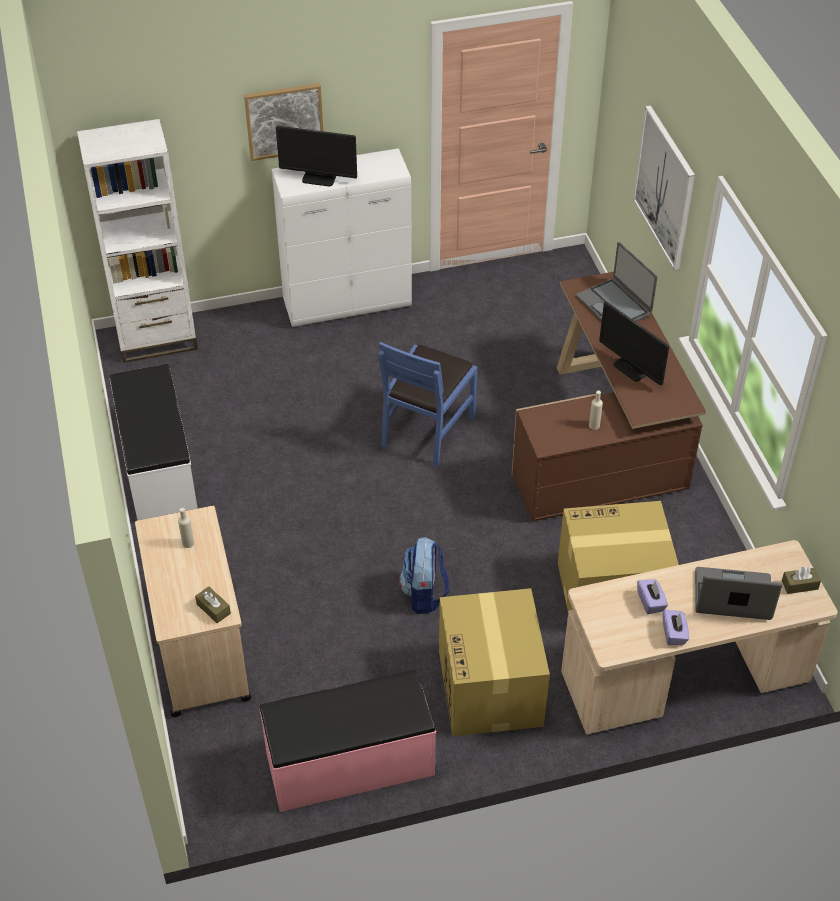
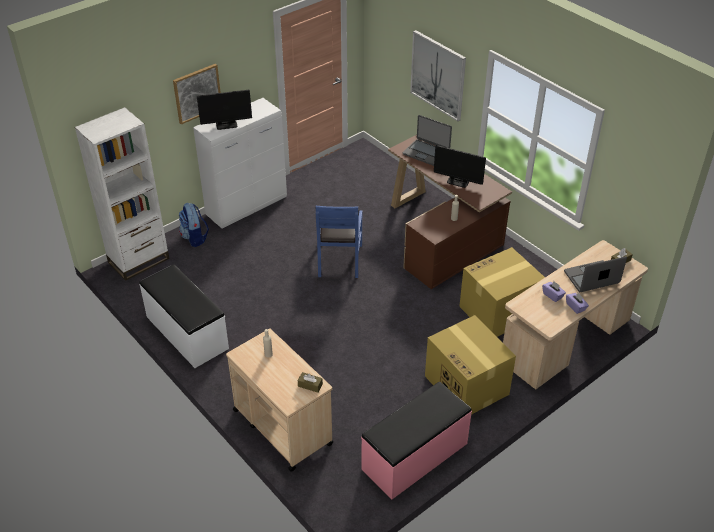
camera: 25 degrees left, 5 degrees down
backpack [399,537,449,614] -> backpack moved to [179,203,209,247]

